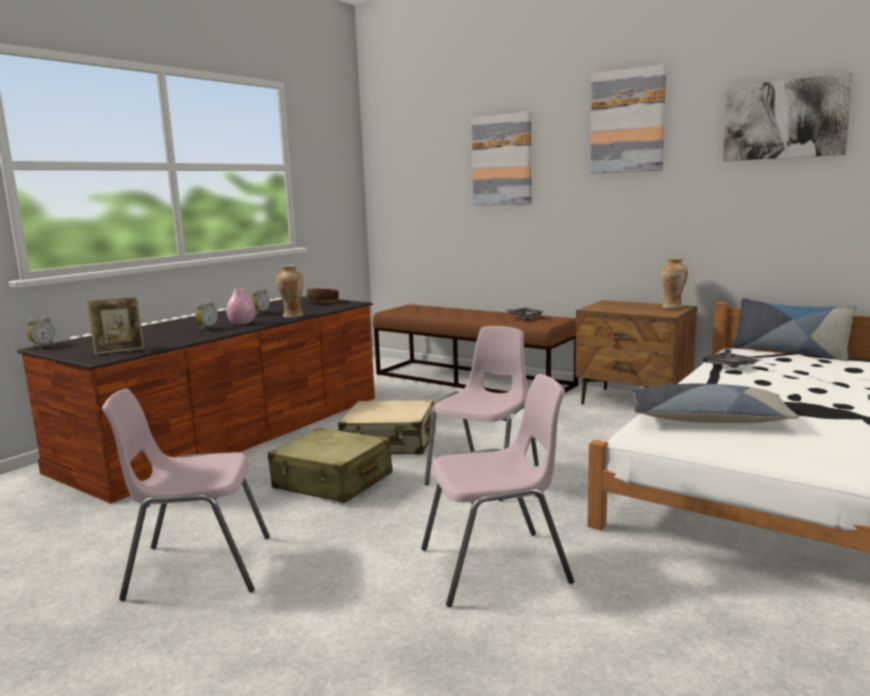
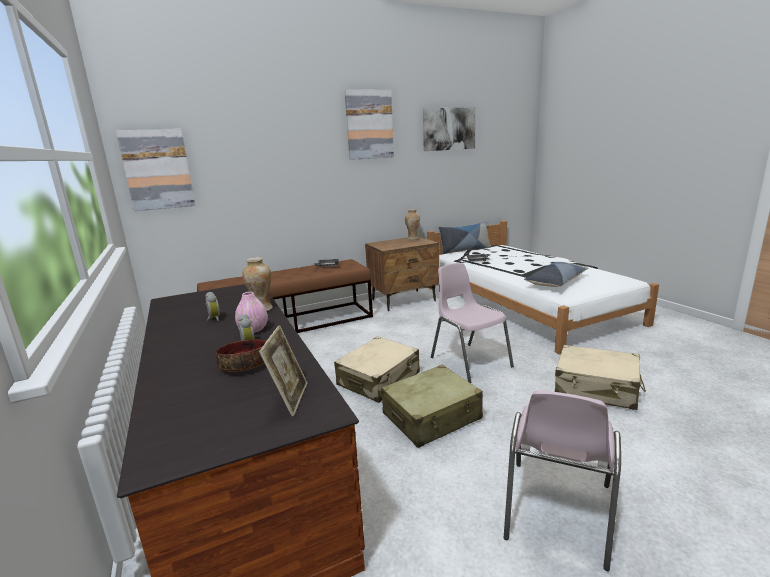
camera: 60 degrees left, 5 degrees up
alarm clock [27,316,55,348] -> none
bowl [307,288,339,302] -> bowl moved to [216,339,266,372]
pink chair [421,374,574,607] -> beige suitcase [555,345,646,410]
picture [471,112,531,206] -> picture moved to [116,129,195,211]

